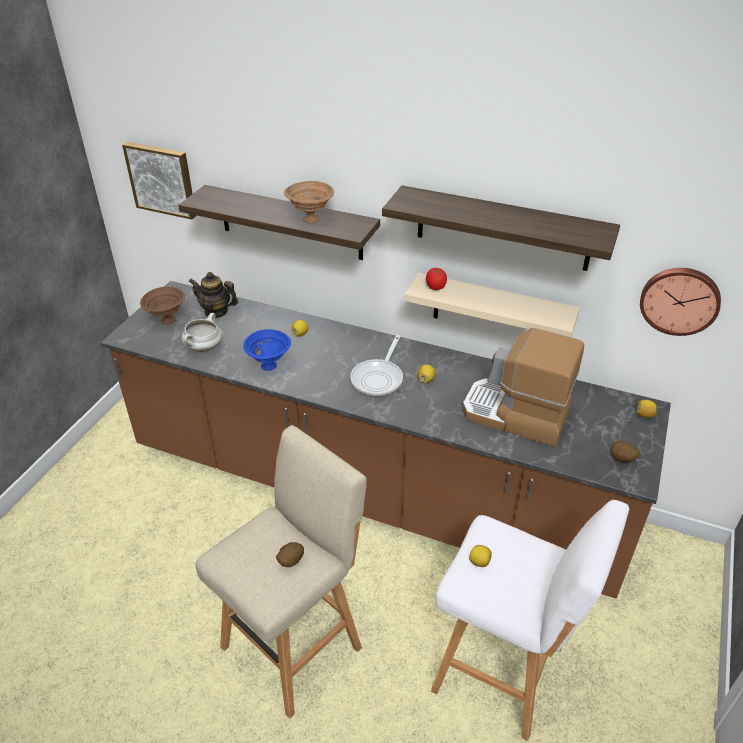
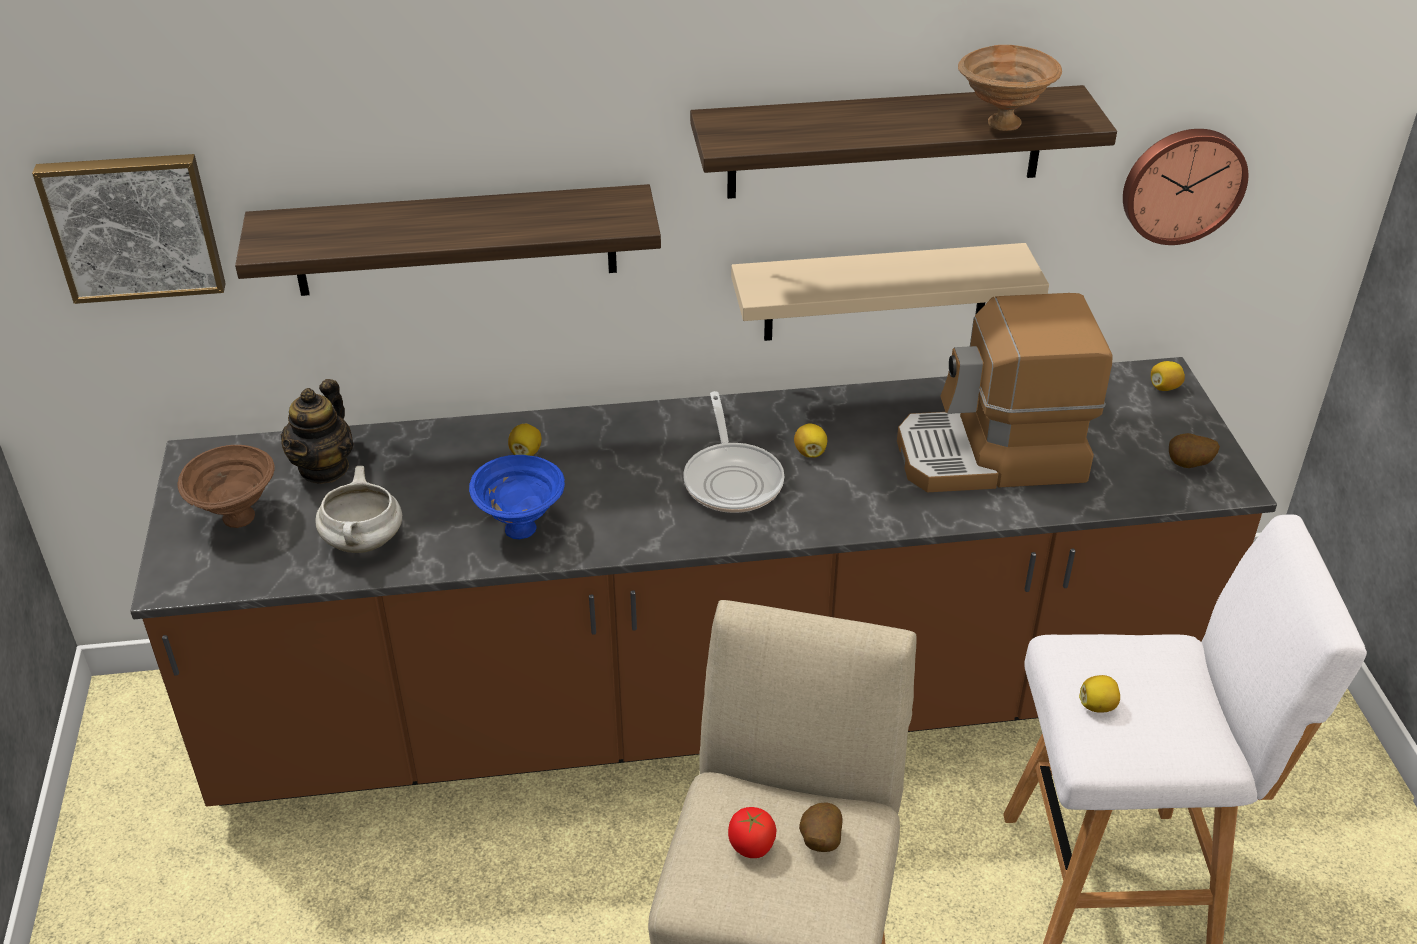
camera: 30 degrees left, 0 degrees up
teapot [189,272,238,318] -> teapot turned 60 degrees counterclockwise [281,379,354,484]
brown bowl [284,181,334,223] -> brown bowl moved to [958,45,1062,131]
tomato [426,268,447,290] -> tomato moved to [728,807,777,858]

